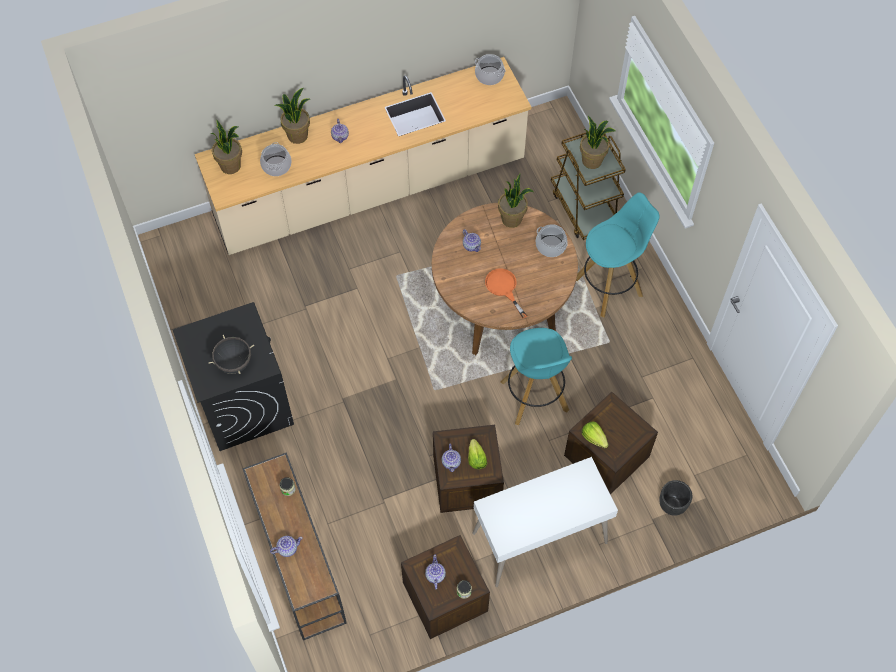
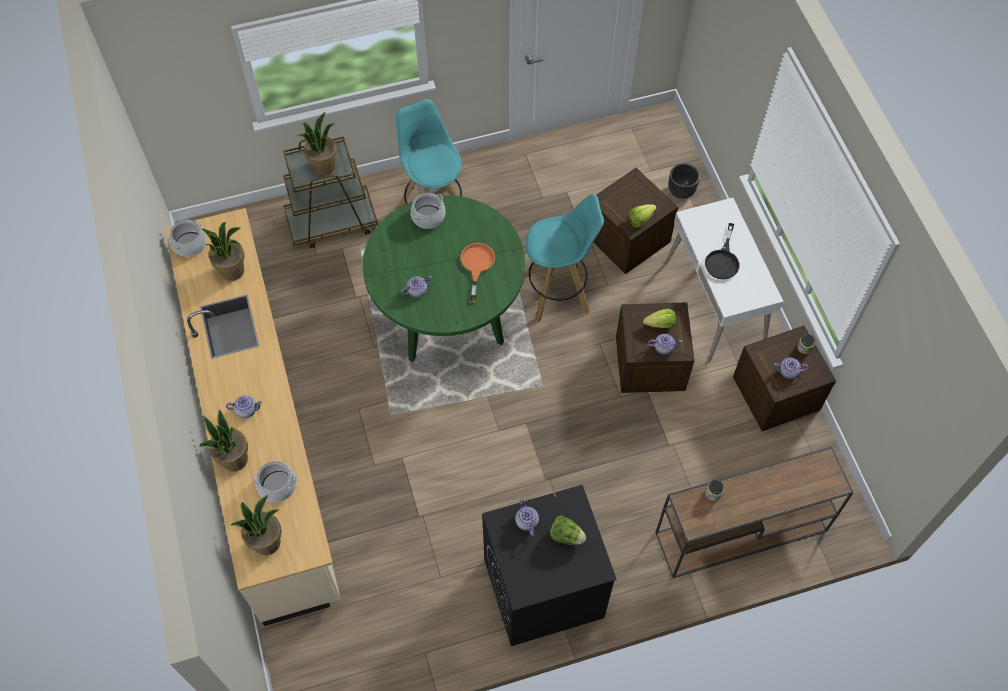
camera: 85 degrees left, 0 degrees up
black cooking pot [209,335,254,374] -> lettuce [550,515,586,545]
teapot [270,536,302,557] -> teapot moved to [515,498,539,537]
brown dining table [432,203,578,355] -> green dining table [363,195,525,362]
orange frying pan [485,268,527,318] -> orange frying pan turned 120 degrees clockwise [460,243,495,302]
potted plant [498,174,533,228] -> potted plant moved to [201,222,245,281]
none -> black frying pan [705,223,740,280]

